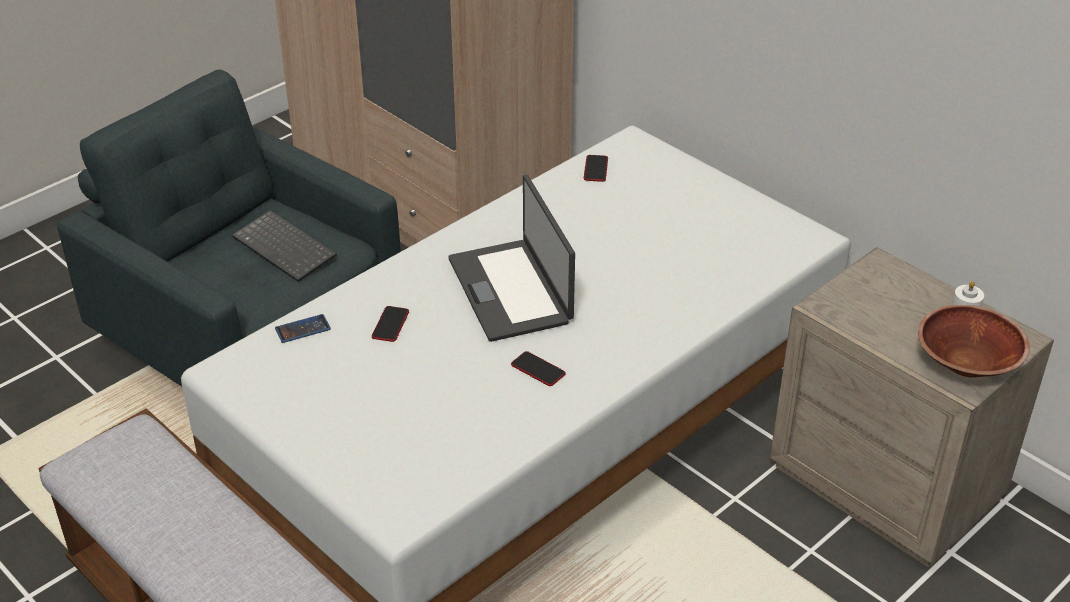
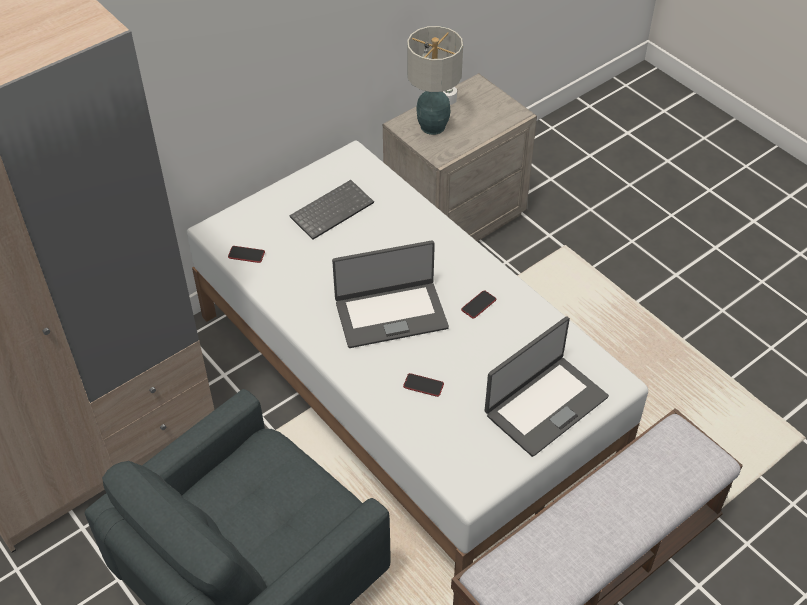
camera: 85 degrees left, 10 degrees up
keyboard [232,210,337,282] -> keyboard moved to [290,180,374,240]
phone [275,314,331,343] -> none
brown bowl [918,305,1030,378] -> none
none -> table lamp [407,26,463,135]
none -> laptop [485,316,609,457]

